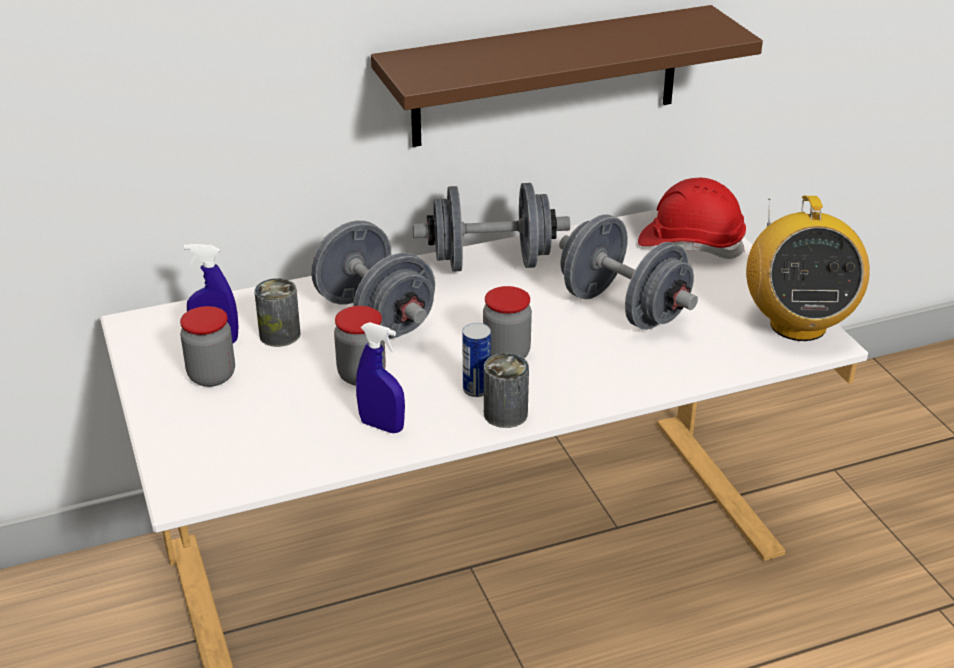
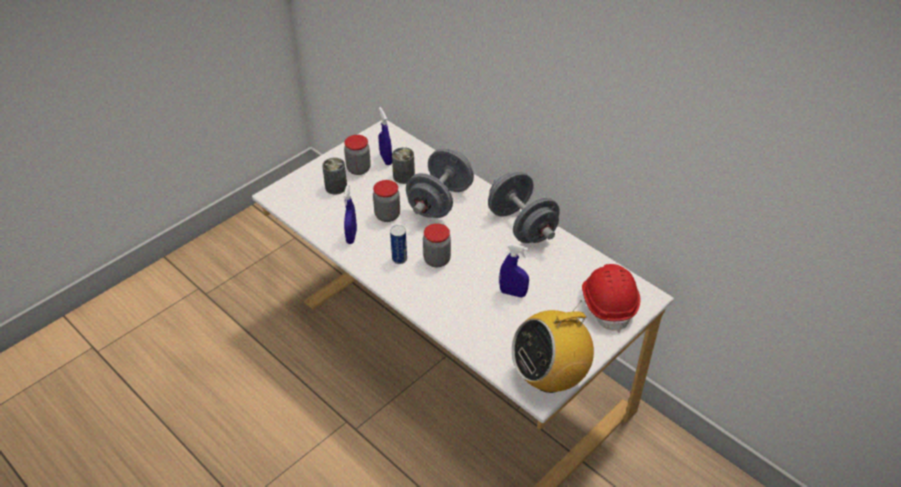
camera: 65 degrees right, 10 degrees up
brown shelf [371,5,763,147] -> none
can [484,353,529,428] -> can moved to [322,158,347,195]
grey dumbbell [559,214,698,330] -> blue spray bottle [499,244,529,298]

